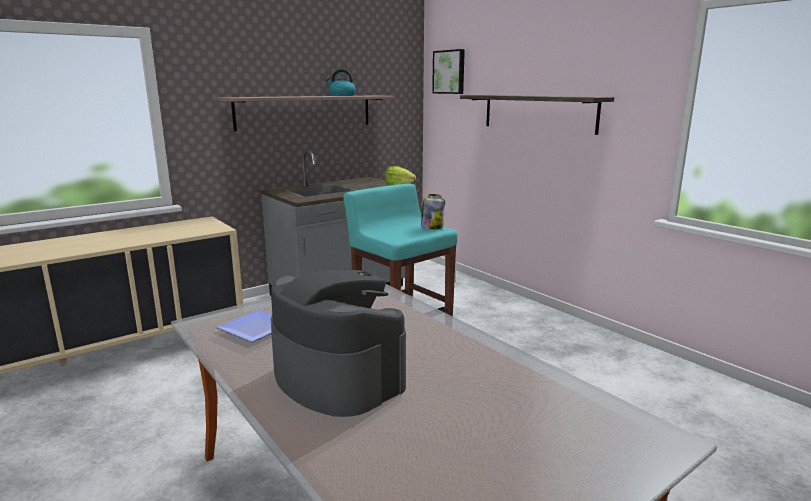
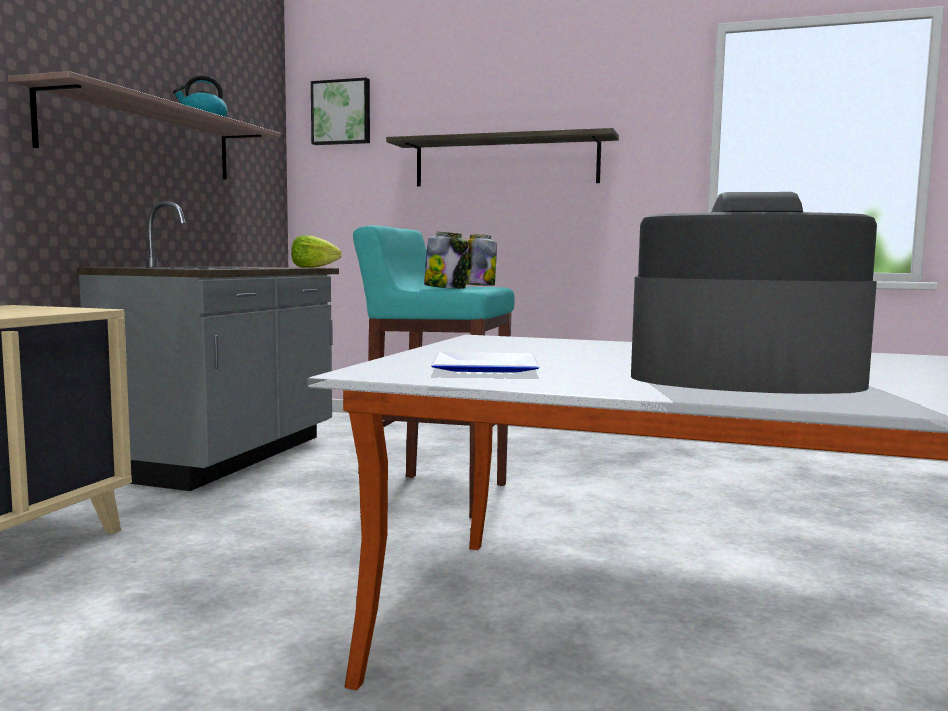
camera: 35 degrees left, 10 degrees down
none -> jar [424,232,469,289]

